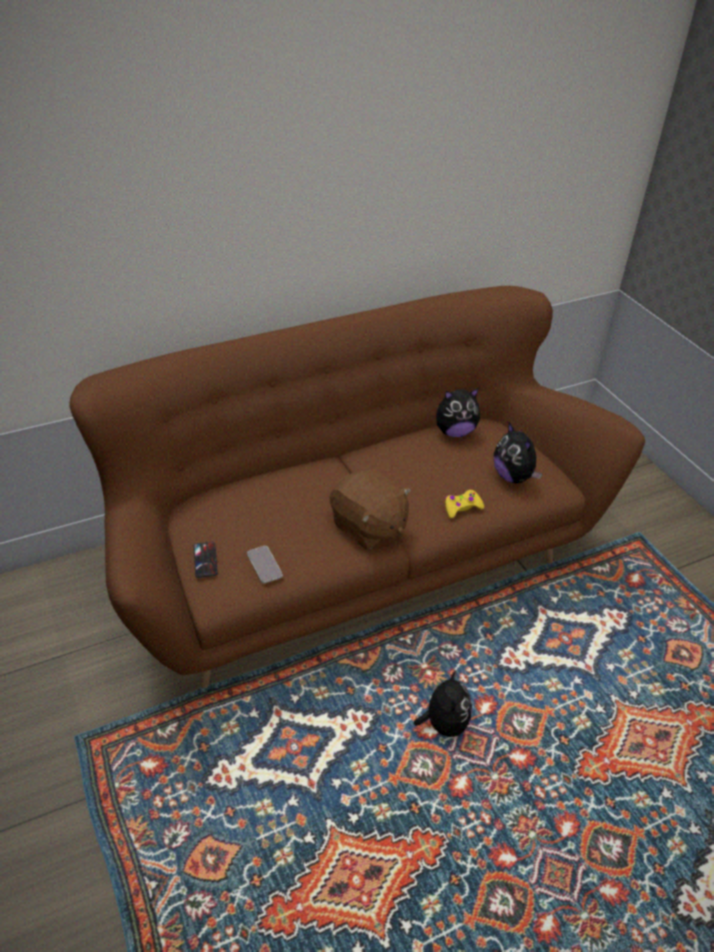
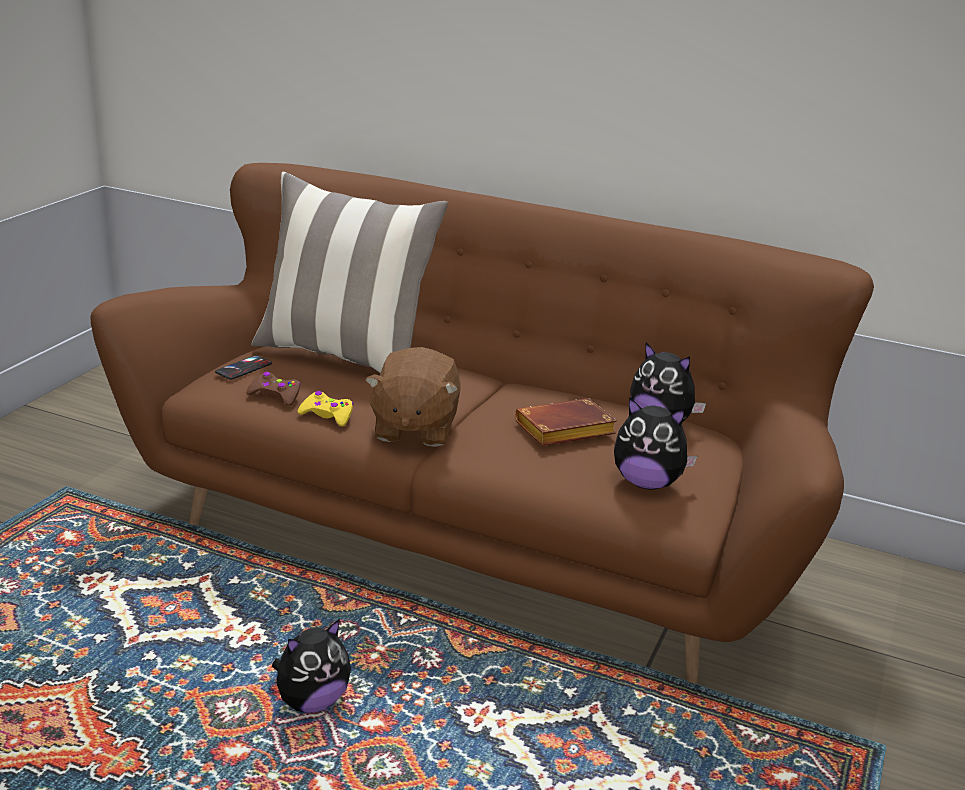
camera: 50 degrees right, 15 degrees down
phone [247,546,283,583] -> brown game controller [246,372,301,406]
yellow game controller [445,490,484,518] -> yellow game controller moved to [298,391,353,426]
plush toy [493,422,542,484] -> plush toy turned 90 degrees counterclockwise [614,397,698,489]
none -> pillow [251,172,448,373]
none -> brown book [515,398,617,446]

